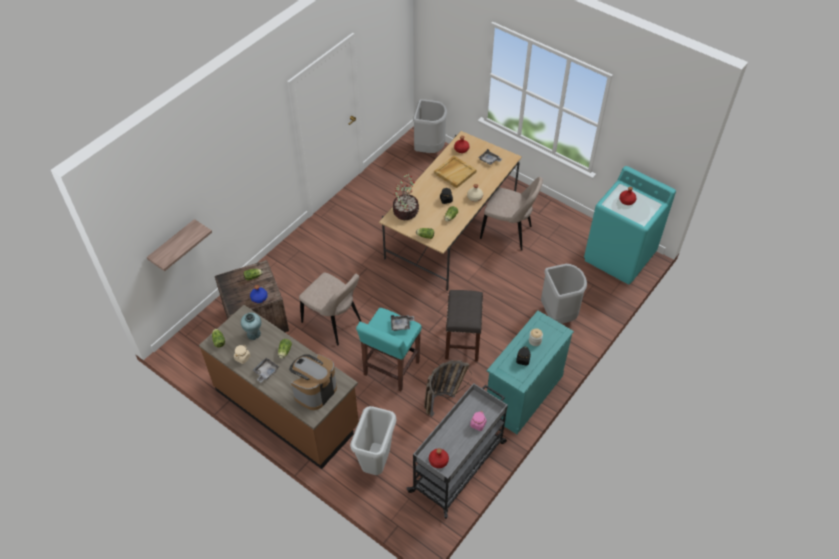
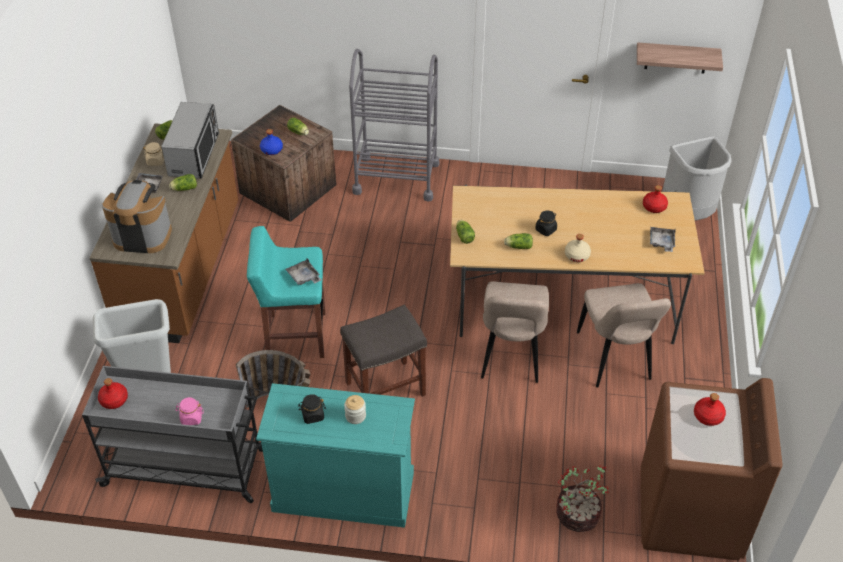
camera: 60 degrees right, 5 degrees down
shelf [147,219,212,271] -> shelf moved to [637,42,723,74]
turquoise vase [241,313,261,340] -> microwave [161,102,219,179]
beige chair [299,273,361,346] -> beige chair moved to [481,281,549,383]
potted plant [393,173,419,220] -> potted plant moved to [556,465,609,532]
beige tray [434,156,476,188] -> none
grey trash can [541,264,587,324] -> none
turquoise washing machine [584,166,676,285] -> brown washing machine [641,378,782,560]
none -> grey cart [349,49,440,201]

